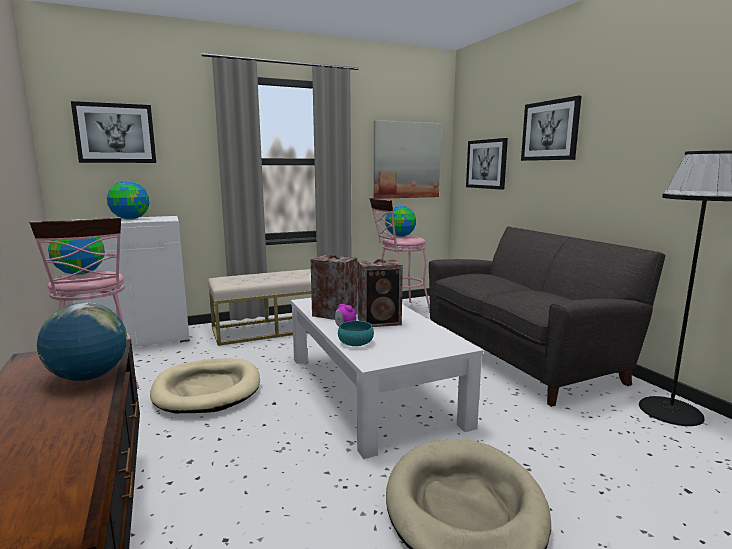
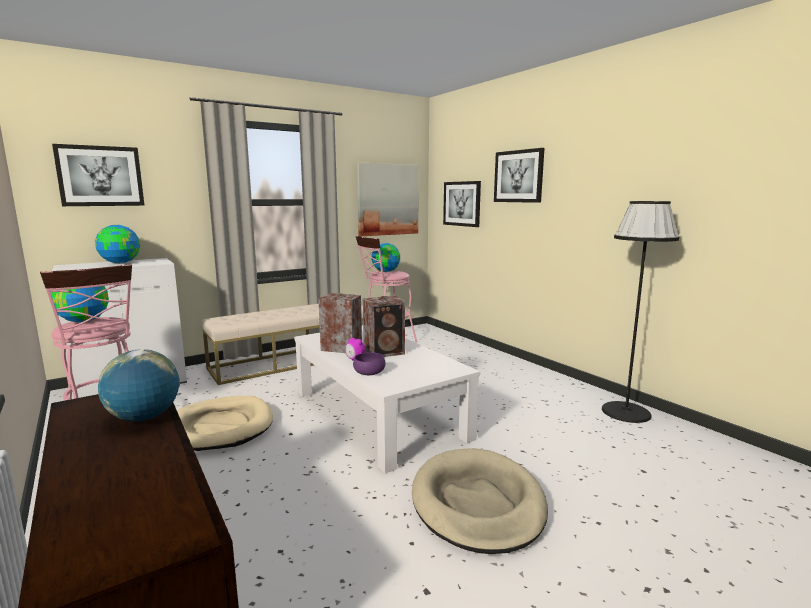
camera: 10 degrees left, 0 degrees up
turquoise bowl [338,321,374,346] -> purple bowl [353,352,385,375]
grey sofa [429,226,666,407] -> none

